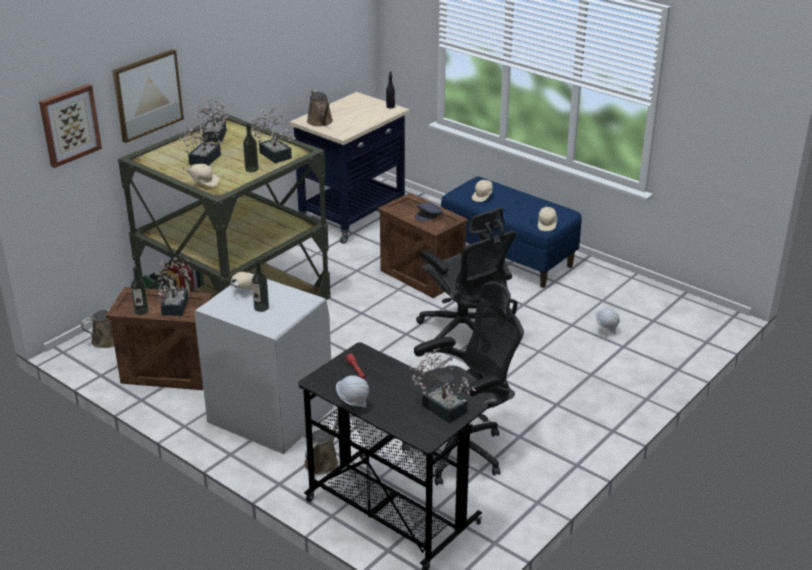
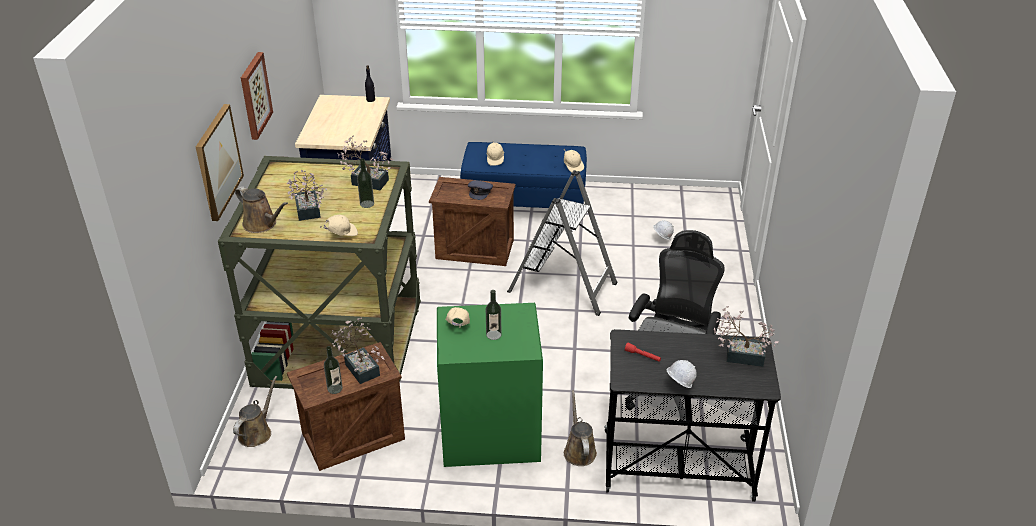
camera: 35 degrees left, 5 degrees up
picture [39,84,102,168] -> picture moved to [241,52,273,140]
potted plant [194,100,228,142] -> none
white washing machine [194,273,333,454] -> green washing machine [437,303,543,467]
brown watering can [307,90,333,127] -> brown watering can moved to [235,186,288,233]
office chair [416,207,516,339] -> grey step ladder [507,170,618,316]

